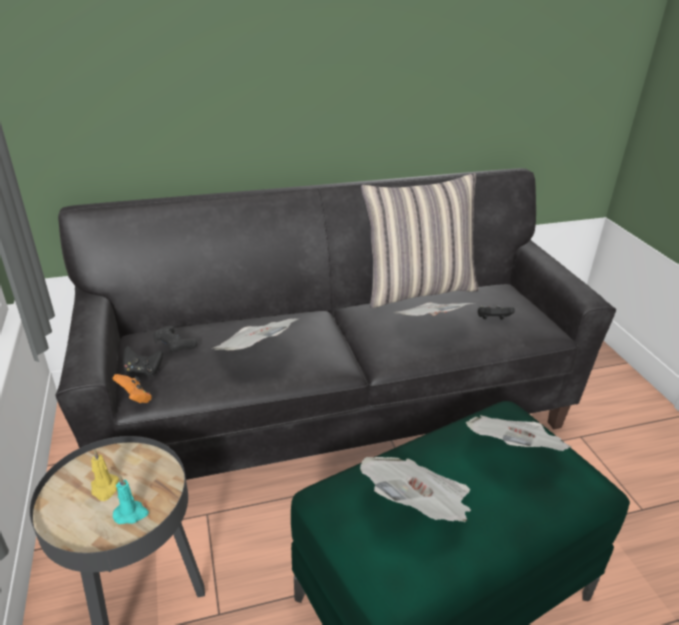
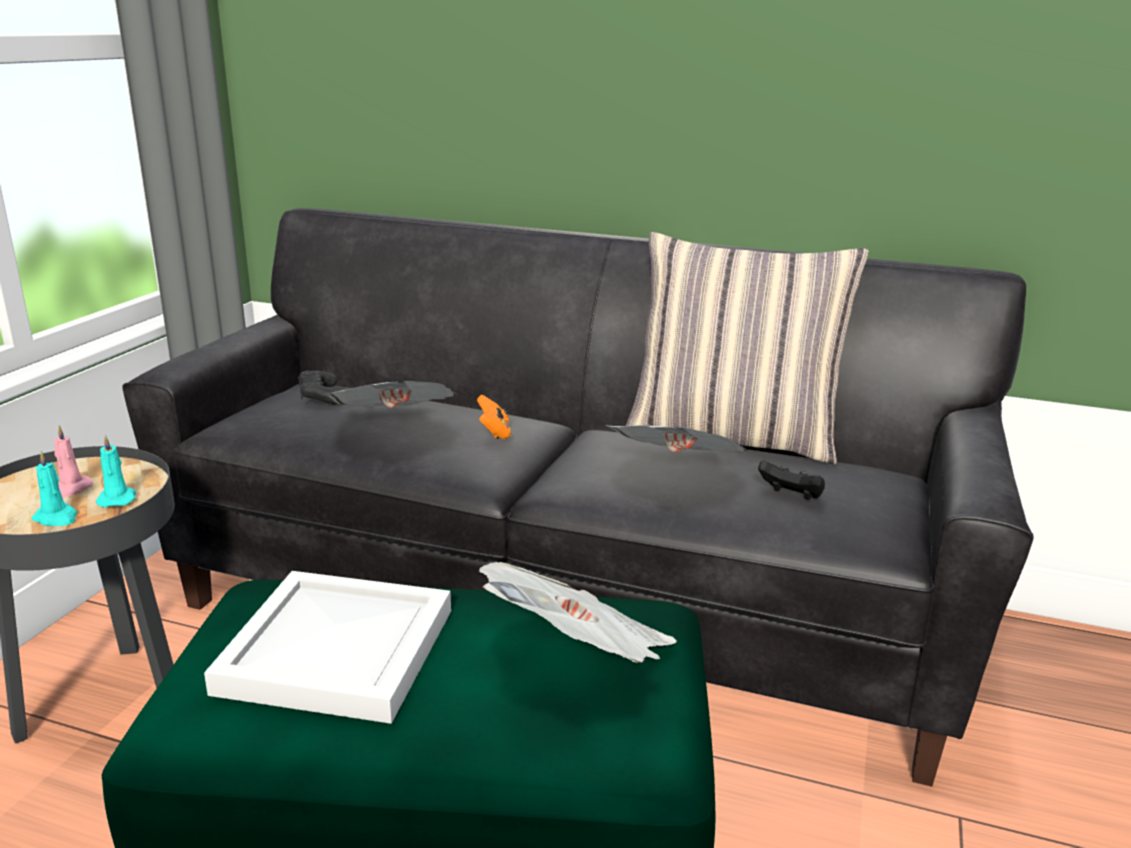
camera: 35 degrees right, 10 degrees down
yellow candle [91,450,119,501] -> pink candle [54,425,93,498]
orange game controller [113,374,152,403] -> orange game controller moved to [477,395,511,439]
black game controller [123,346,163,377] -> none
newspaper [360,457,471,522] -> white tray [204,571,451,724]
none -> turquoise candle [96,435,136,507]

